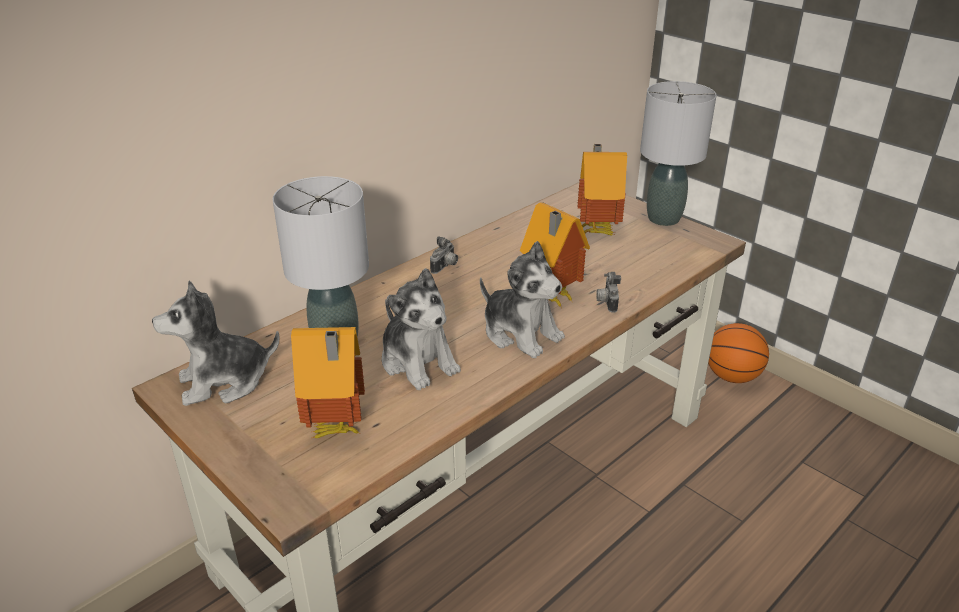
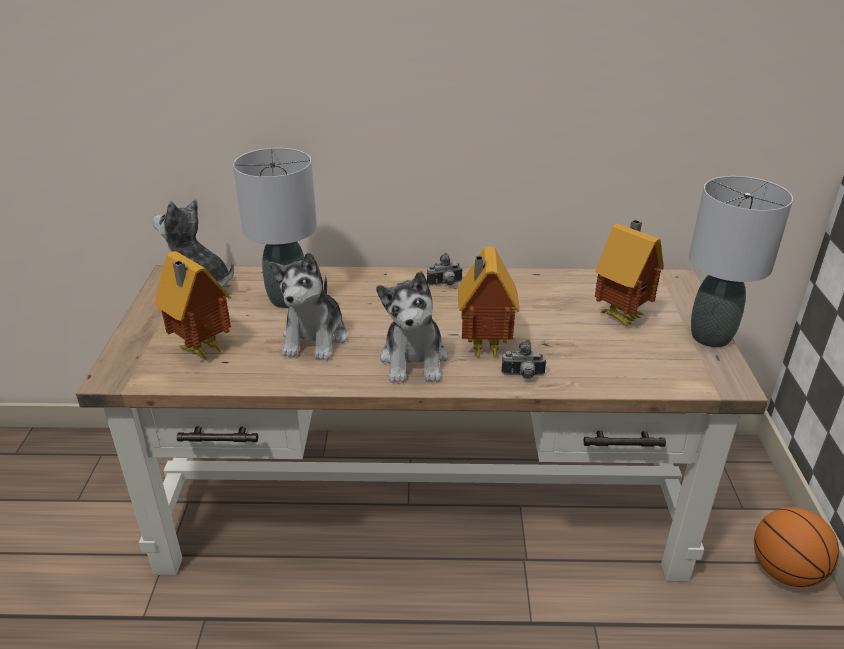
camera: 45 degrees right, 0 degrees up
camera [596,272,621,313] -> camera turned 135 degrees counterclockwise [502,340,547,379]

